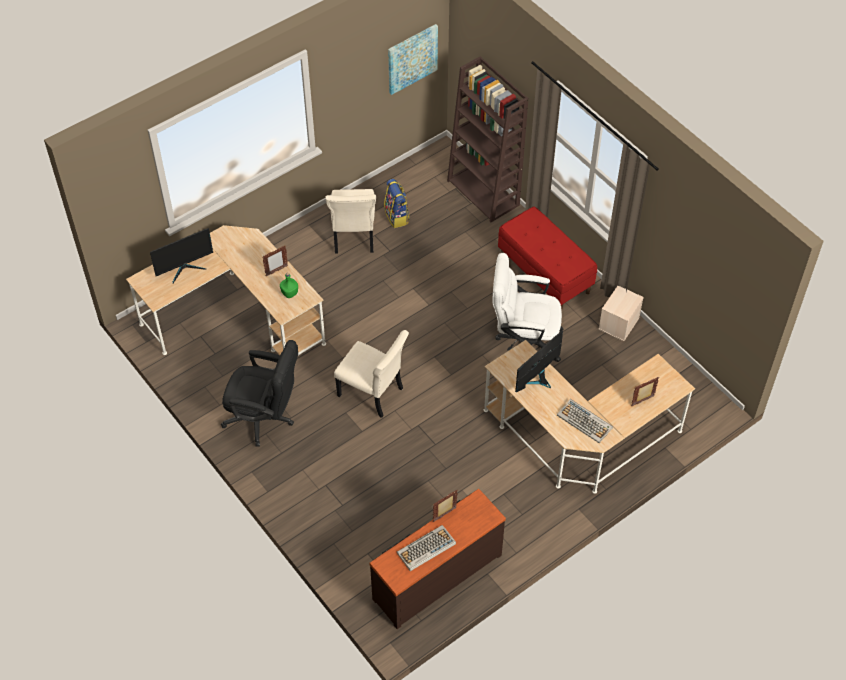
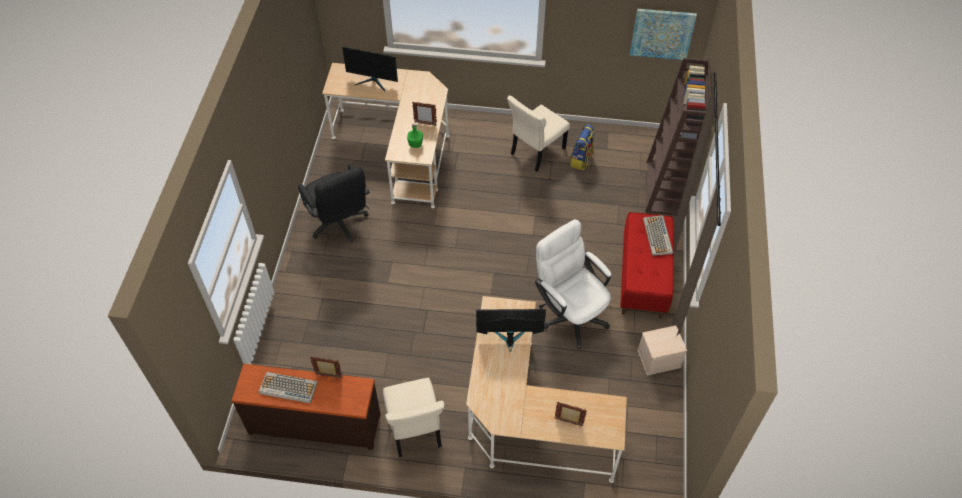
camera: 45 degrees right, 0 degrees up
beige chair [334,330,409,418] -> beige chair moved to [383,378,444,457]
keyboard [557,399,613,443] -> keyboard moved to [643,215,673,256]

